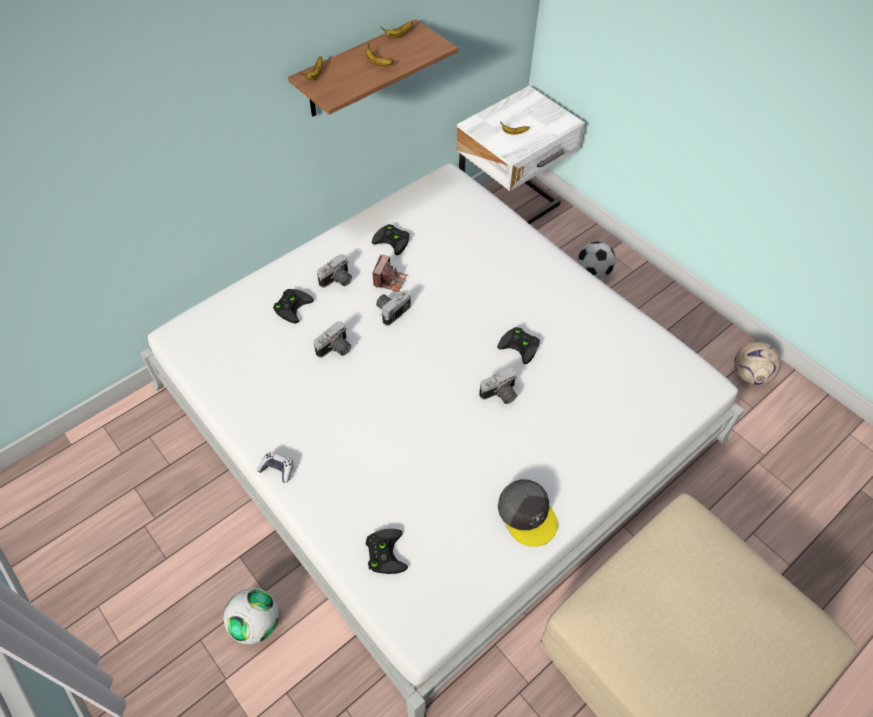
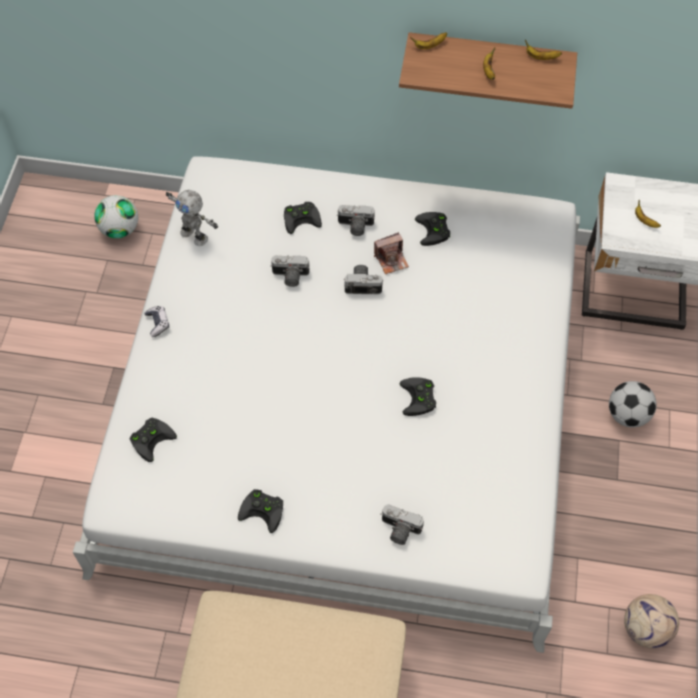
camera: 50 degrees right, 5 degrees up
football [224,588,279,644] -> football moved to [94,195,138,239]
camera [479,367,518,404] -> camera moved to [380,505,424,545]
grey cap [498,479,558,547] -> black game controller [238,489,283,533]
none -> toy robot [166,190,218,246]

